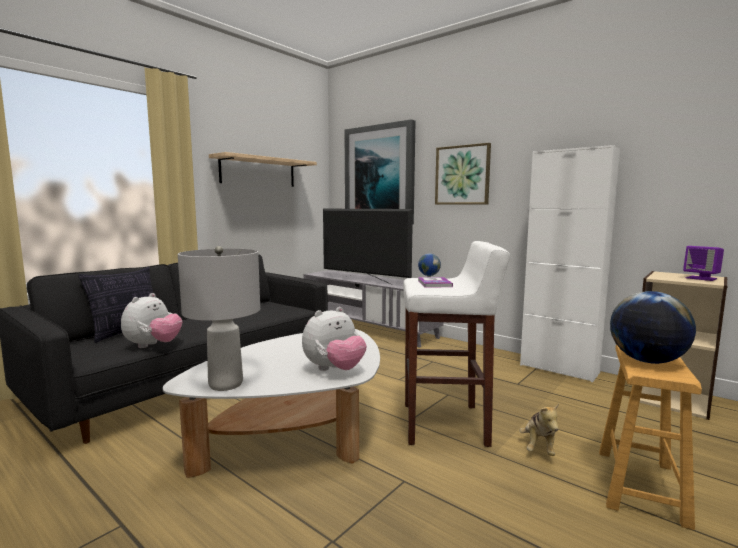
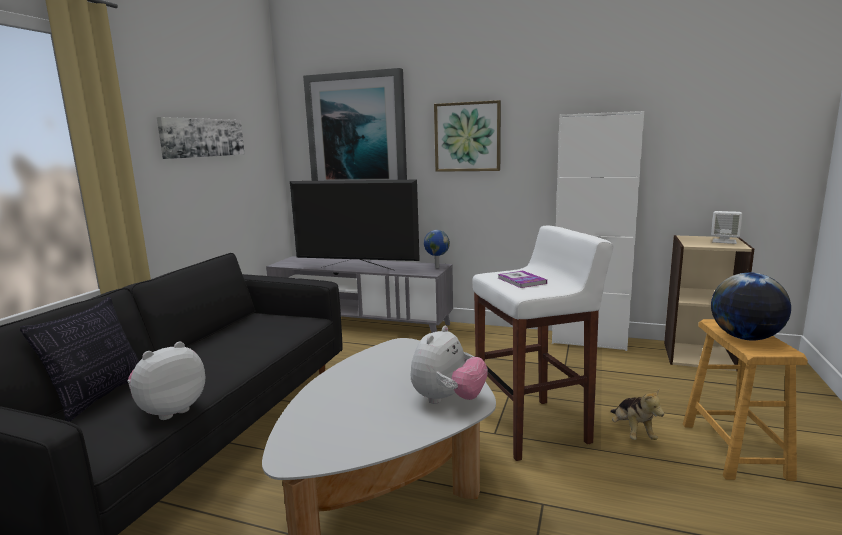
camera: 20 degrees left, 5 degrees up
plush toy [121,293,182,348] -> plush toy turned 135 degrees counterclockwise [127,341,205,420]
grey table lamp [178,246,260,391] -> none
shelf [209,152,317,187] -> picture [157,117,245,159]
purple speaker [683,246,724,281] -> white speaker [711,211,742,244]

